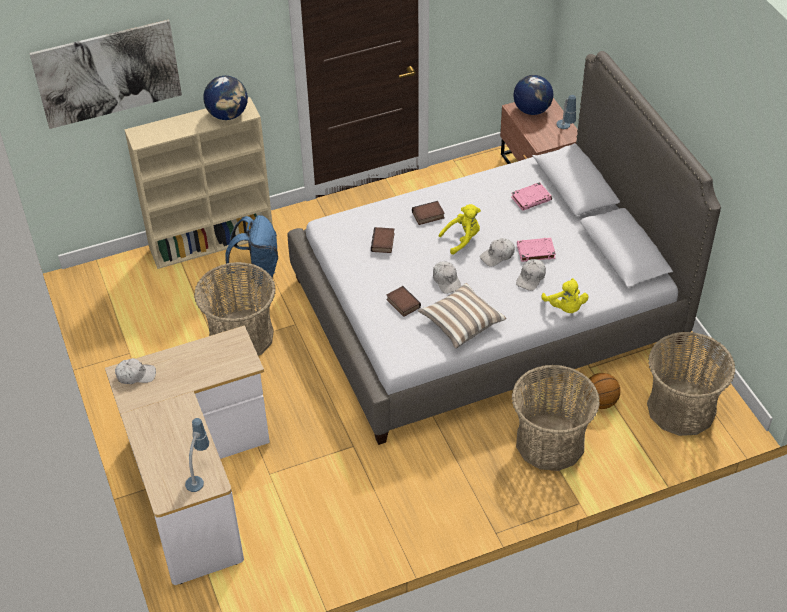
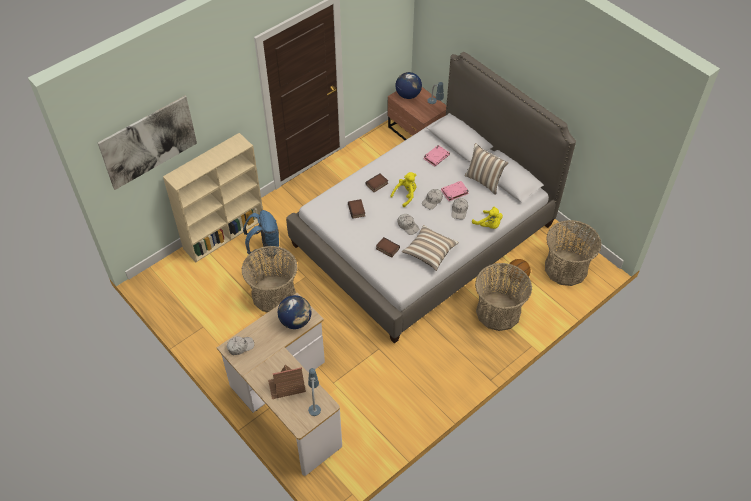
camera: 20 degrees left, 5 degrees up
globe [203,76,248,120] -> globe moved to [278,295,312,329]
none -> toy house [268,365,306,399]
none -> pillow [465,143,508,195]

